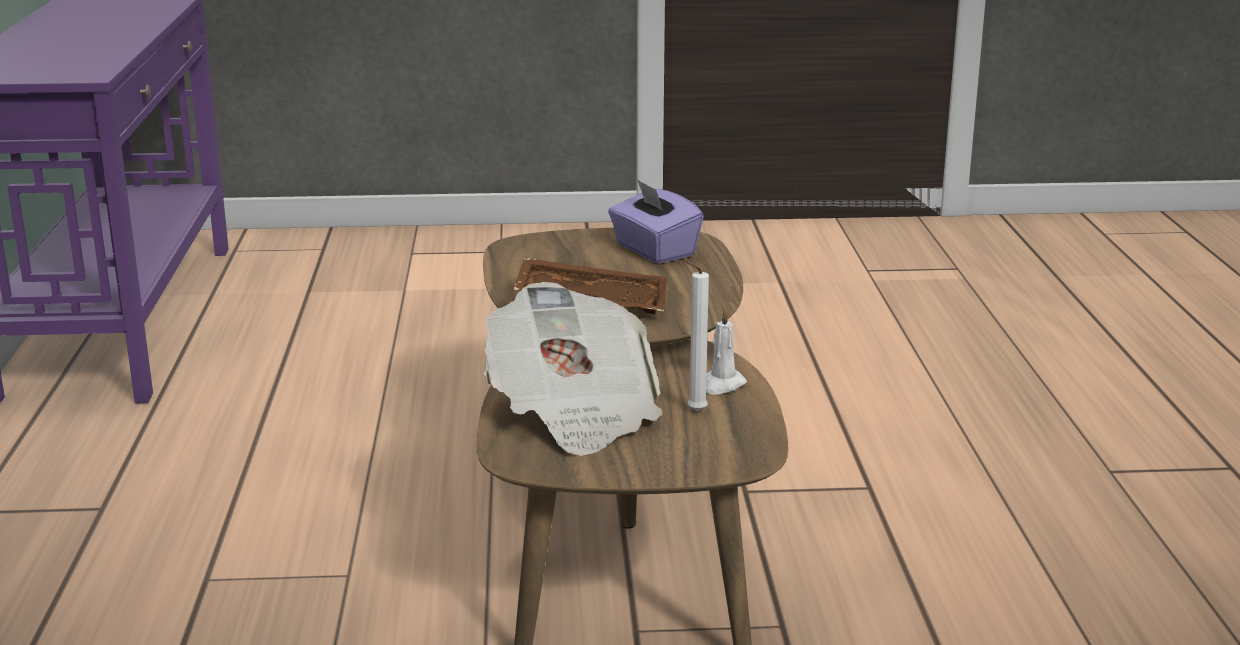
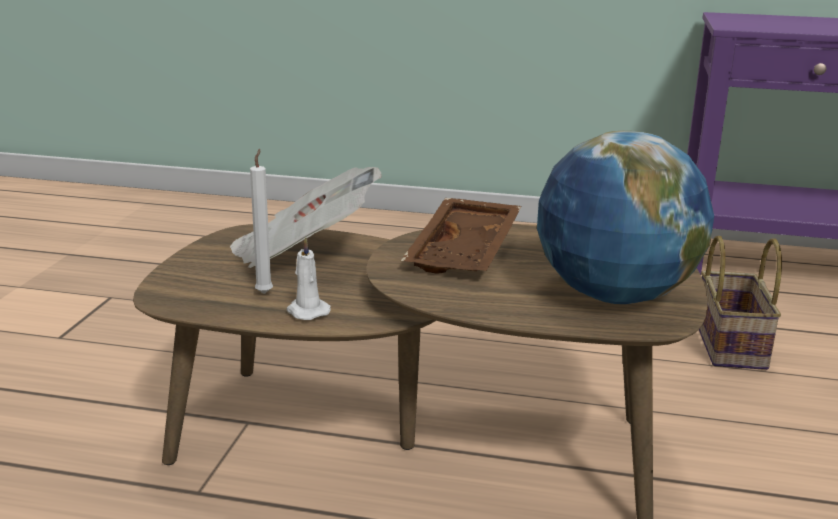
camera: 105 degrees right, 0 degrees up
purple tissue box [608,179,704,264] -> globe [537,131,714,304]
none -> basket [699,236,782,370]

